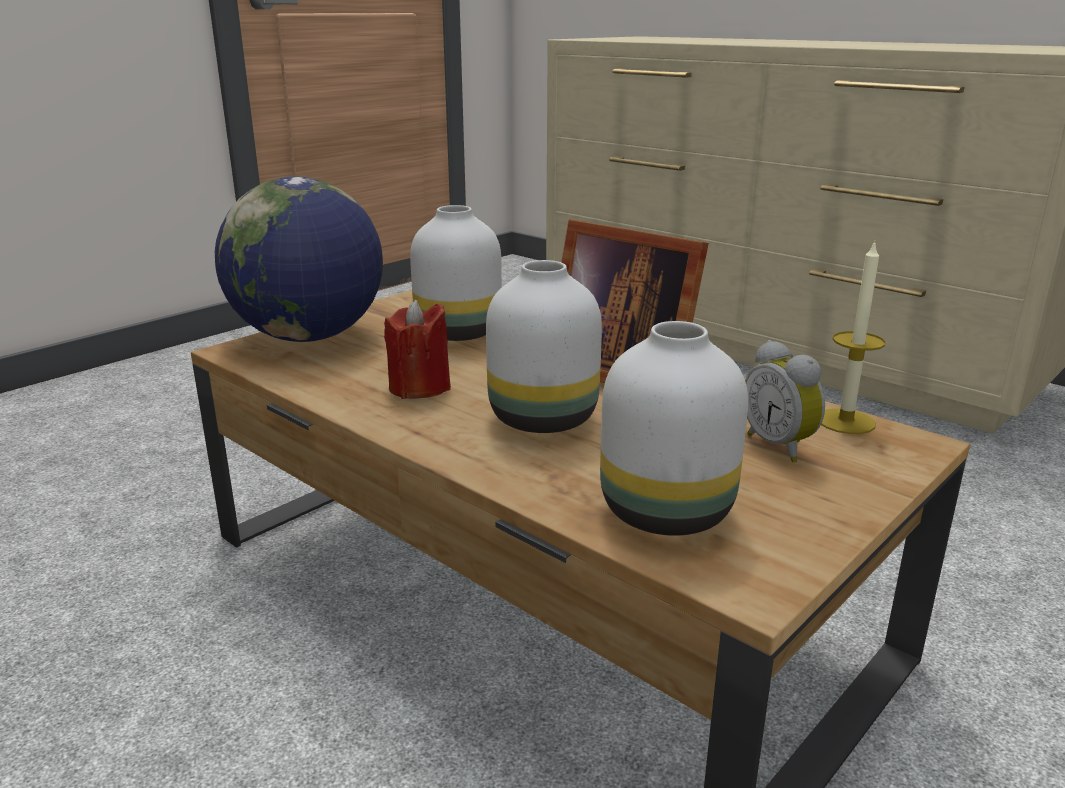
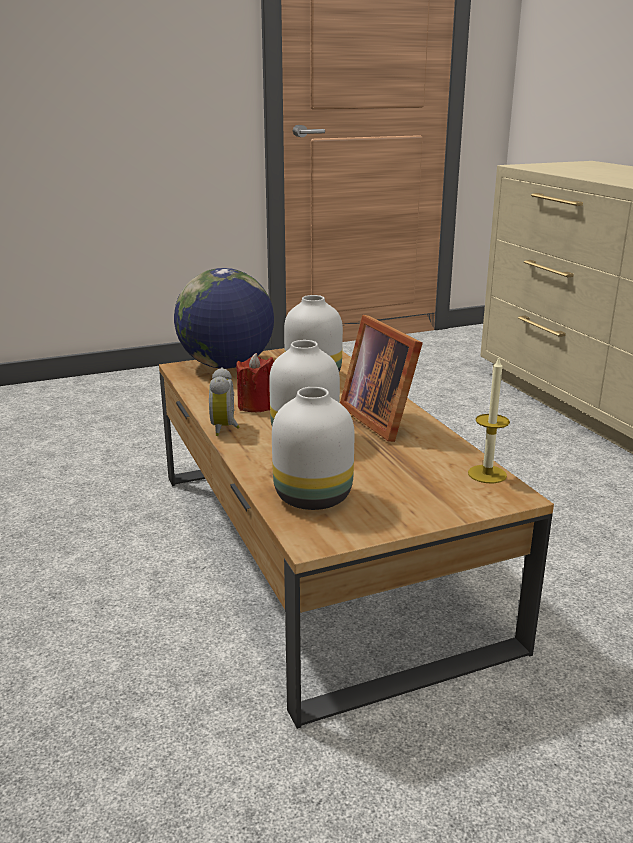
camera: 25 degrees right, 0 degrees up
alarm clock [745,340,825,463] -> alarm clock moved to [209,368,239,436]

